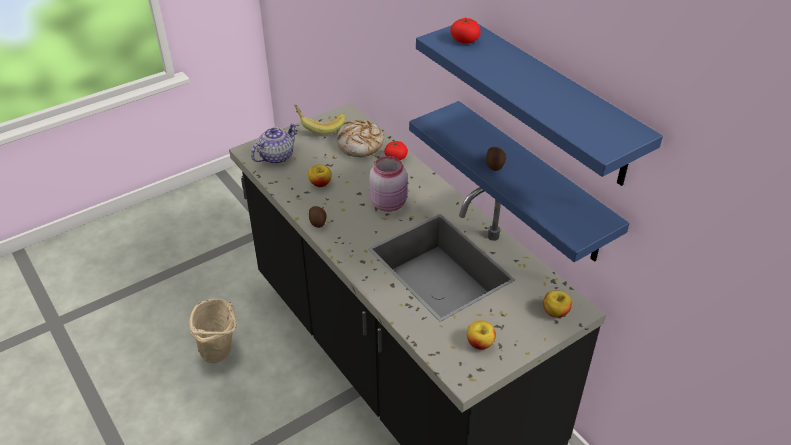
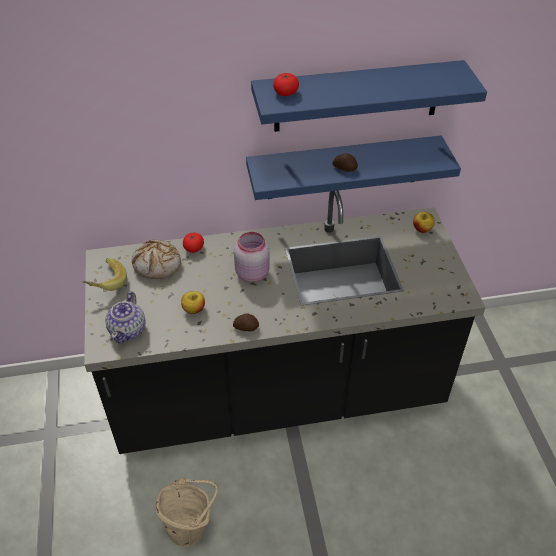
camera: 65 degrees left, 5 degrees up
teapot [251,123,297,164] -> teapot turned 150 degrees counterclockwise [105,291,146,344]
apple [467,320,496,350] -> none

